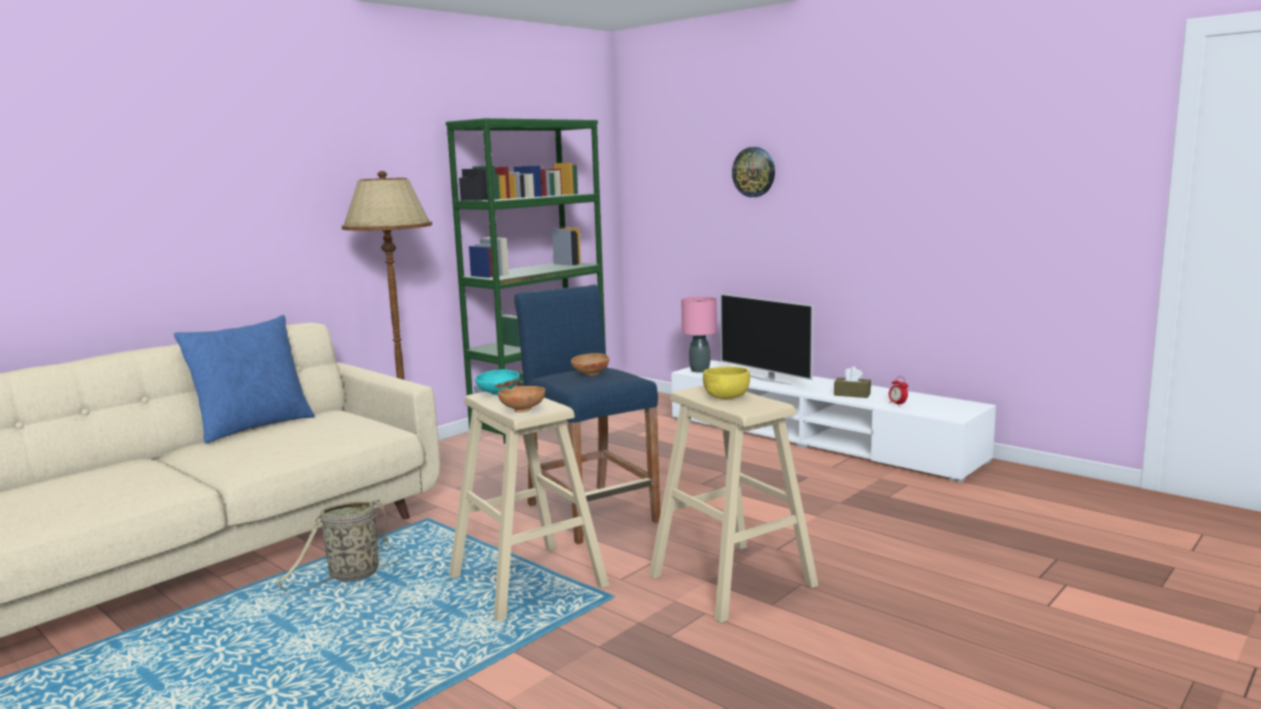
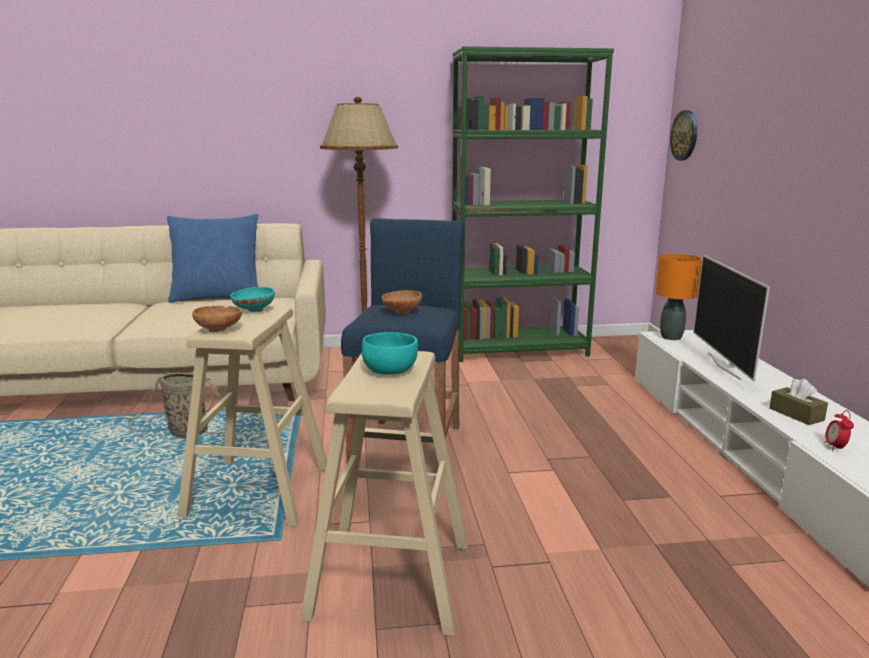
camera: 40 degrees right, 5 degrees up
pink table lamp [681,297,717,373] -> orange table lamp [655,254,702,340]
yellow bowl [703,366,750,399] -> turquoise bowl [362,332,418,375]
wall clock [732,147,775,197] -> wall clock moved to [670,110,697,161]

